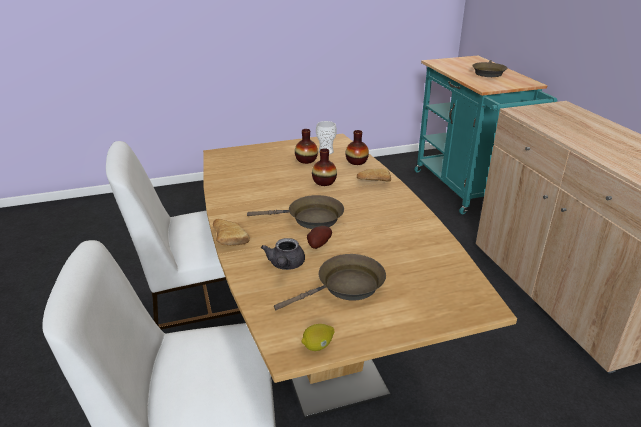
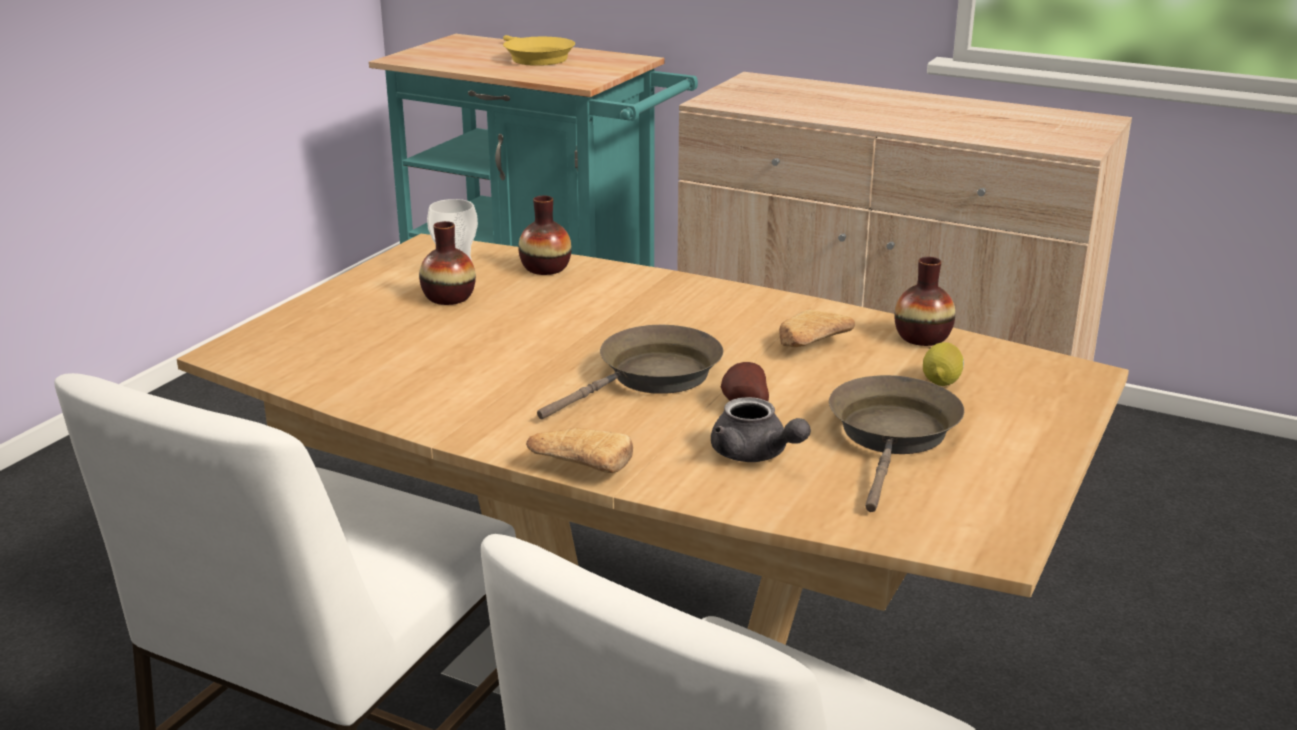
camera: 45 degrees left, 5 degrees down
lemon [301,324,334,351] -> lemon moved to [923,342,964,386]
vase [312,148,337,186] -> vase moved to [894,257,955,346]
bread [357,169,391,182] -> bread moved to [779,310,855,347]
brown frying pan [472,60,507,77] -> yellow frying pan [503,35,575,66]

